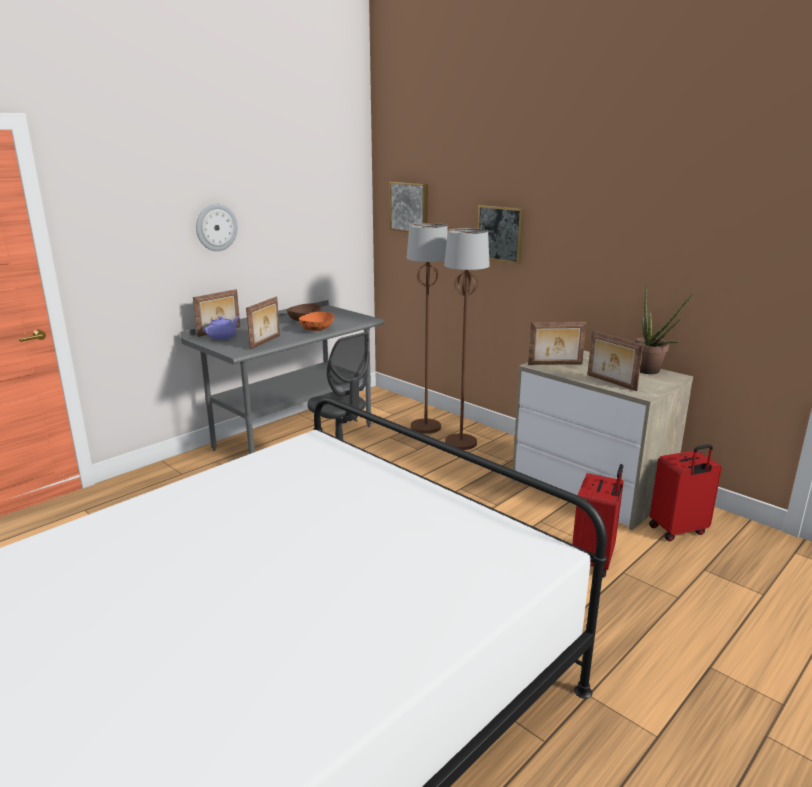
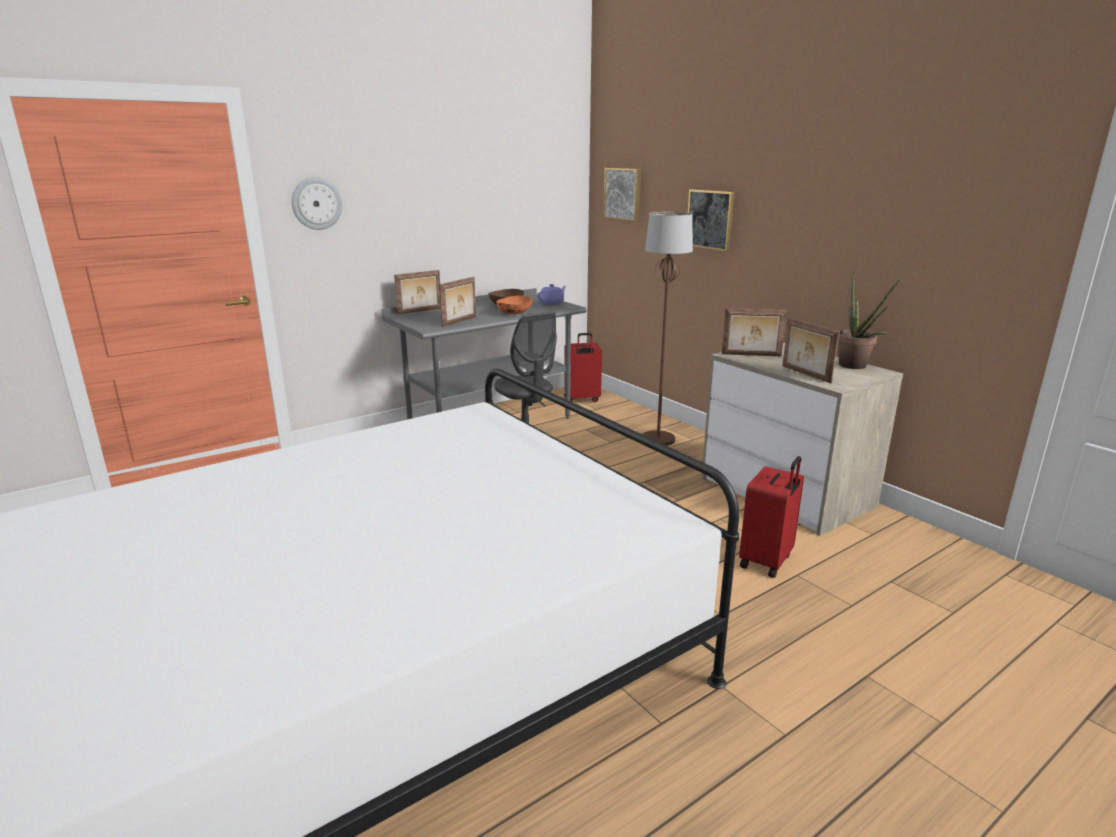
camera: 10 degrees right, 0 degrees up
wall clock [196,204,238,251] -> wall clock moved to [292,177,343,230]
purple teapot [204,316,239,340] -> purple teapot moved to [537,284,566,305]
brown floor lamp [407,223,448,434] -> none
red suitcase [649,444,722,541] -> red suitcase moved to [564,333,602,402]

